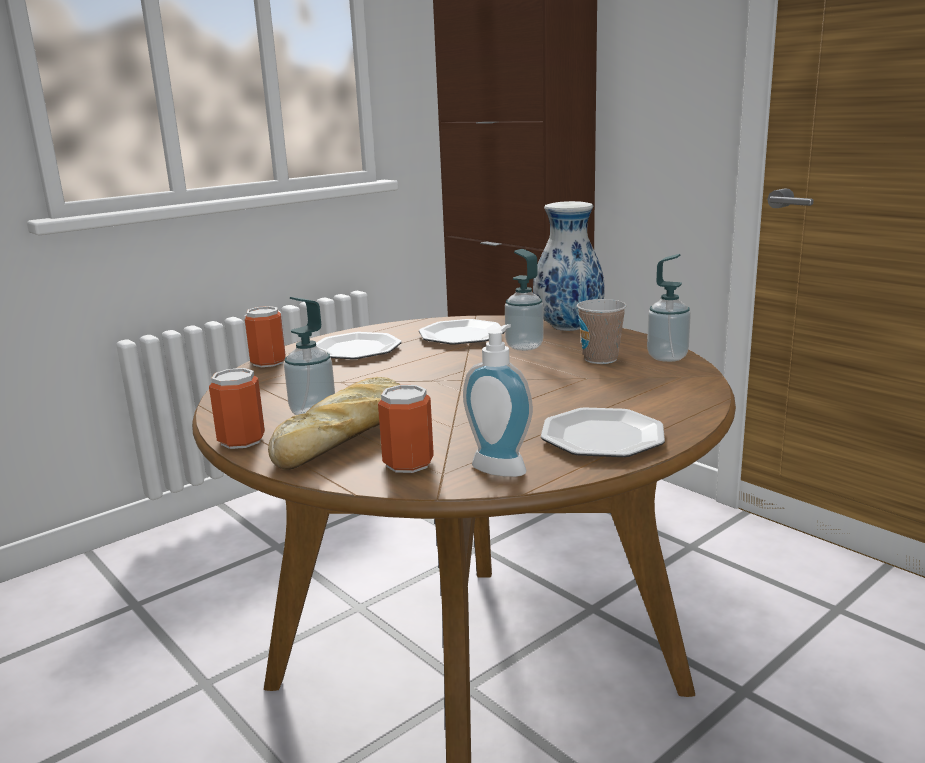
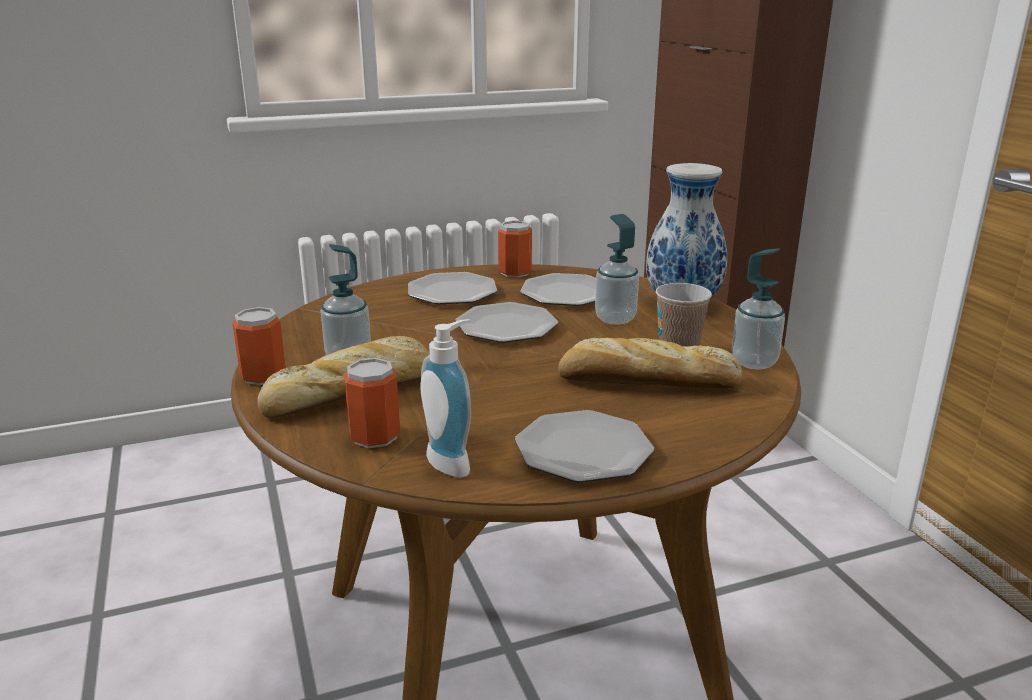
camera: 20 degrees right, 5 degrees up
can [245,306,286,367] -> can moved to [498,220,532,278]
none -> plate [455,302,558,343]
none -> bread [558,338,742,388]

